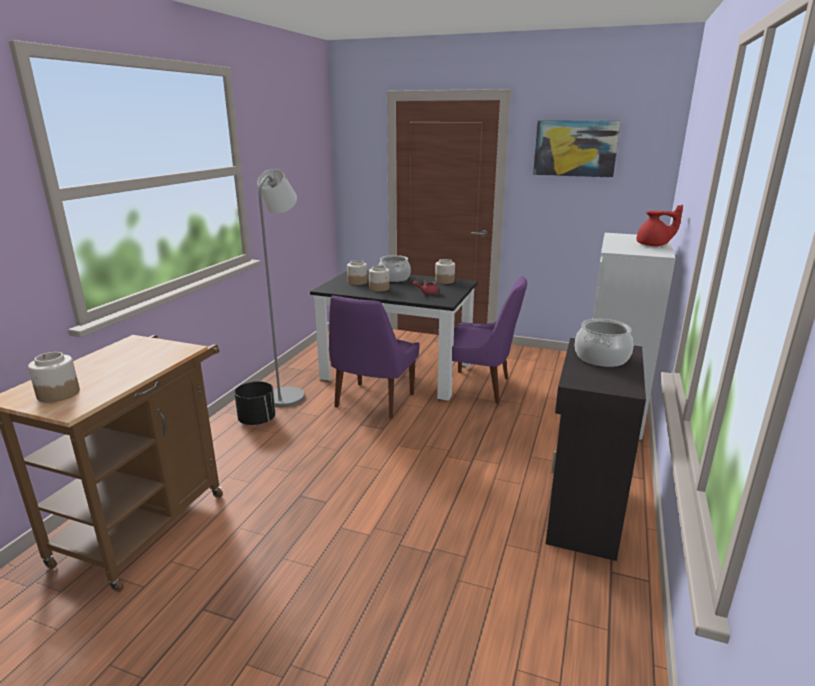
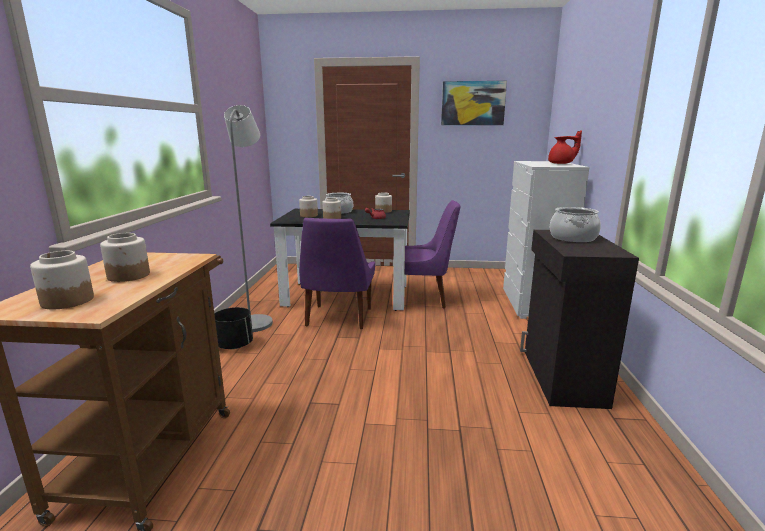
camera: 15 degrees left, 5 degrees down
none -> jar [100,233,150,282]

